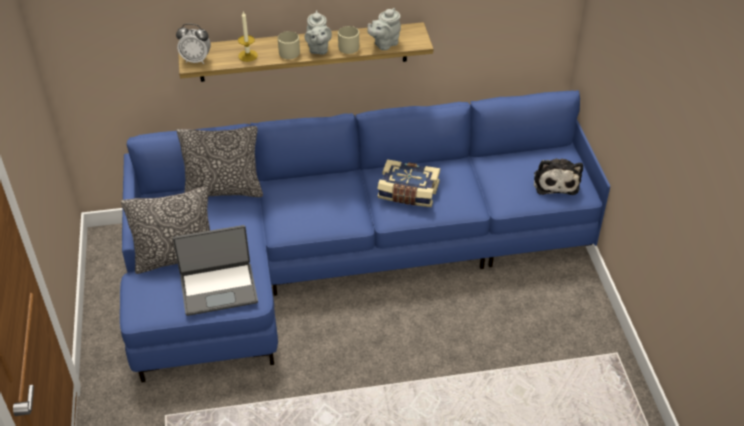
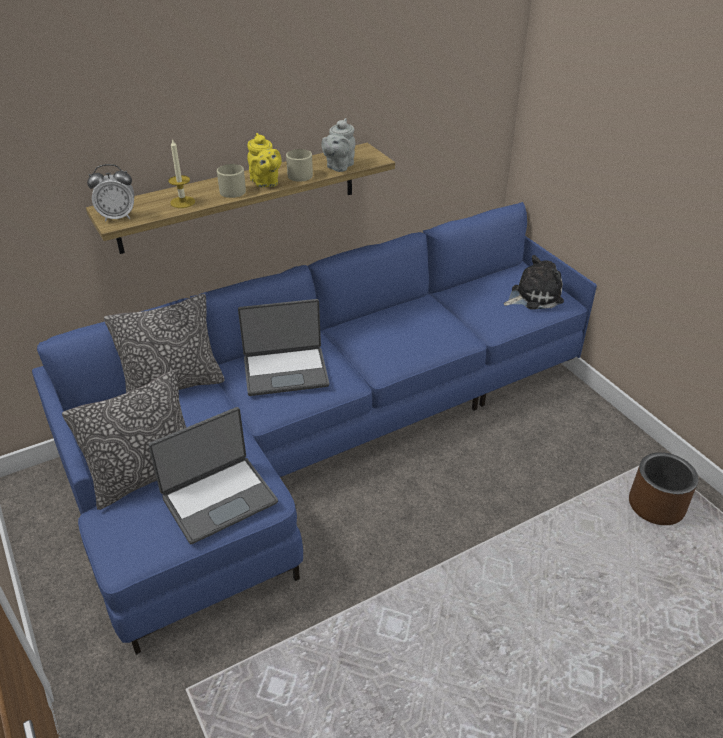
camera: 20 degrees left, 5 degrees down
grey teapot [304,10,332,55] -> yellow teapot [247,133,282,187]
book [378,159,440,207] -> none
plush toy [534,159,583,195] -> plush toy turned 90 degrees counterclockwise [504,255,564,310]
none -> laptop [238,299,329,396]
none -> brown planter [629,452,698,525]

